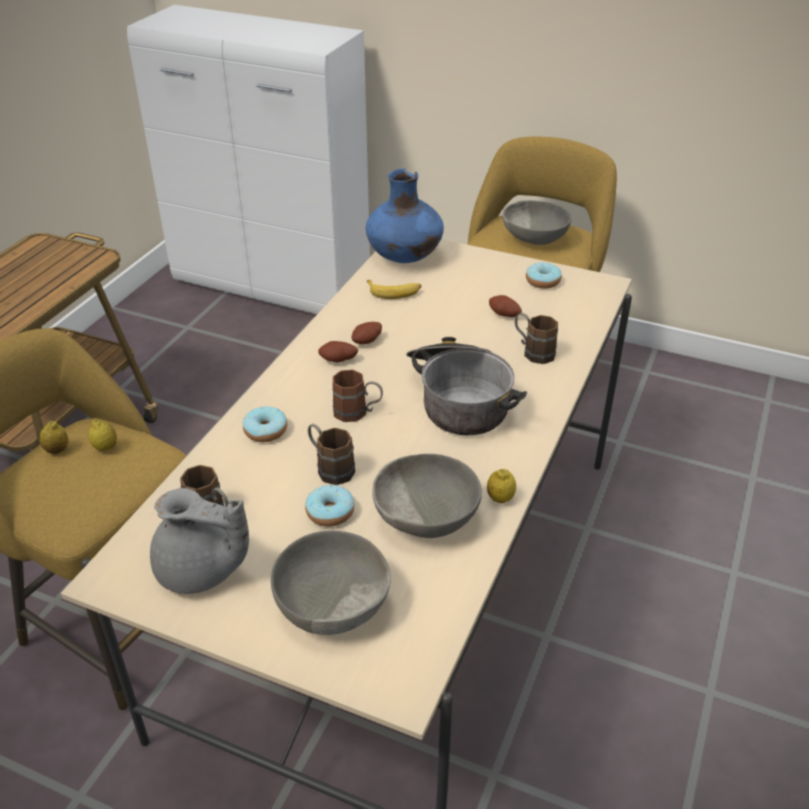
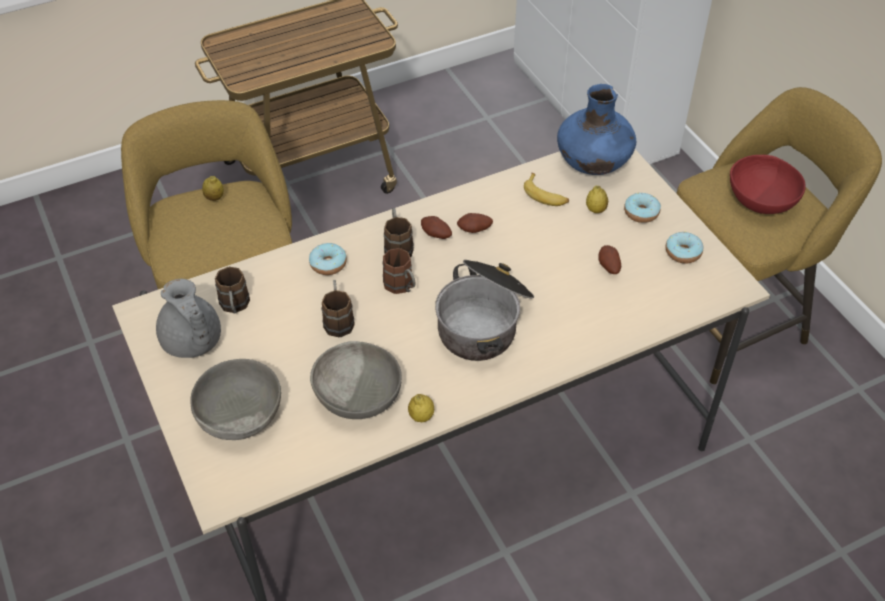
camera: 40 degrees right, 10 degrees up
lemon [89,419,117,451] -> lemon moved to [586,186,608,213]
donut [305,484,354,527] -> donut moved to [624,193,661,223]
grey bowl [502,200,572,245] -> red bowl [730,155,806,214]
brown mug [515,313,558,364] -> brown mug moved to [384,208,414,258]

